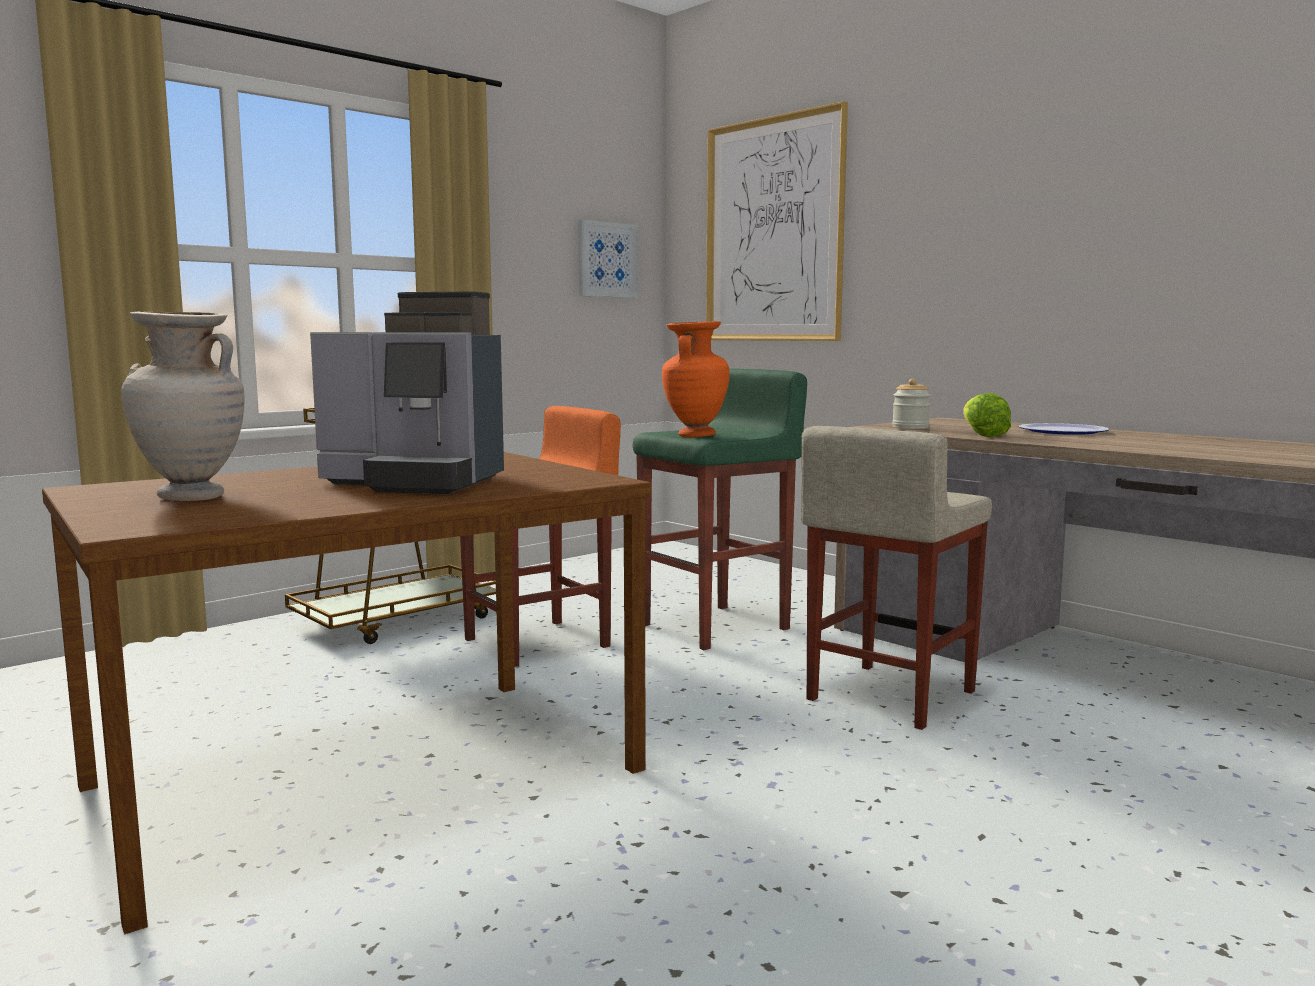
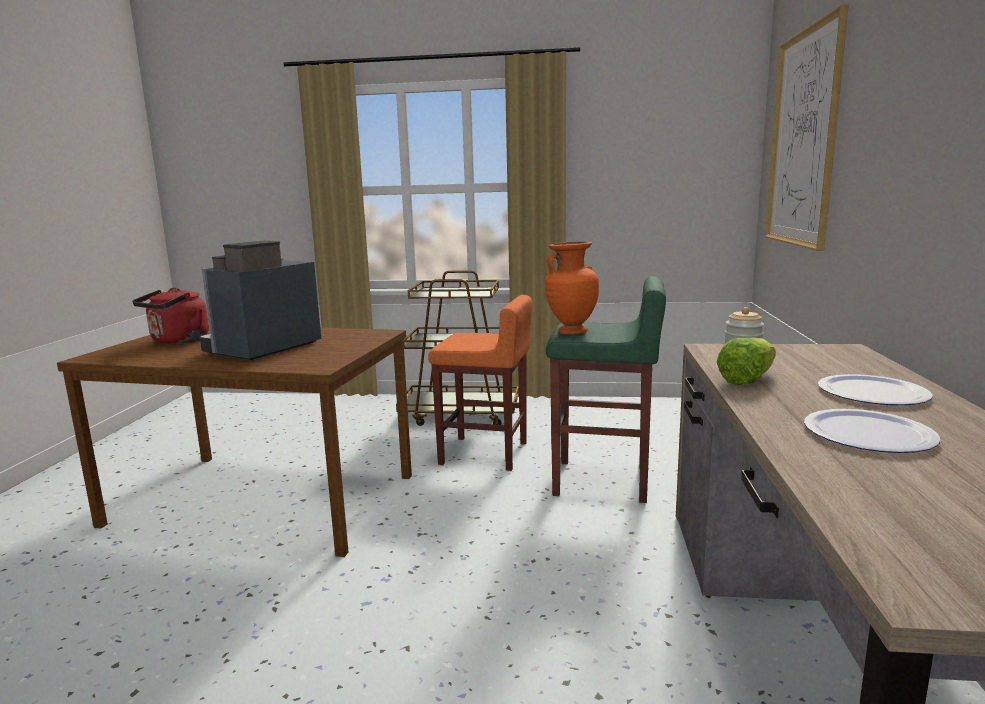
camera: 50 degrees right, 5 degrees up
beige vase [121,311,245,501] -> red kettle [132,288,209,344]
coffee machine [310,292,504,495] -> coffee machine turned 60 degrees clockwise [200,241,321,360]
picture [578,220,638,298] -> none
beige stool [801,426,992,730] -> none
none -> plate [804,409,941,453]

